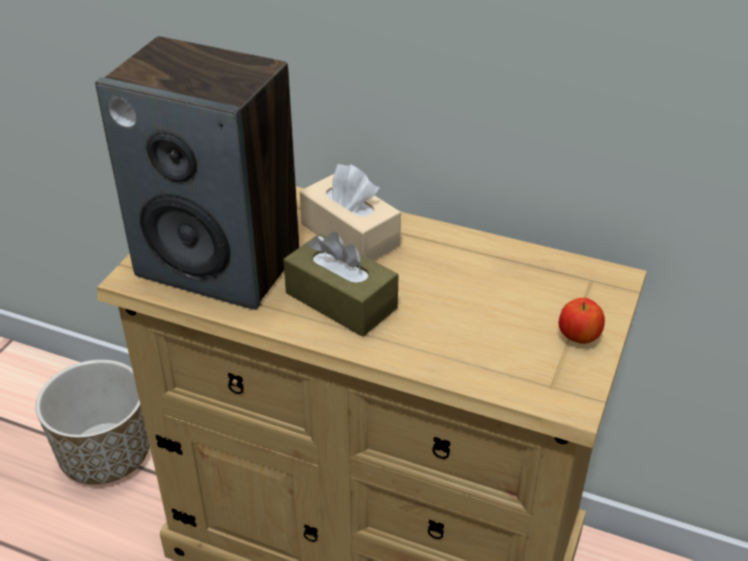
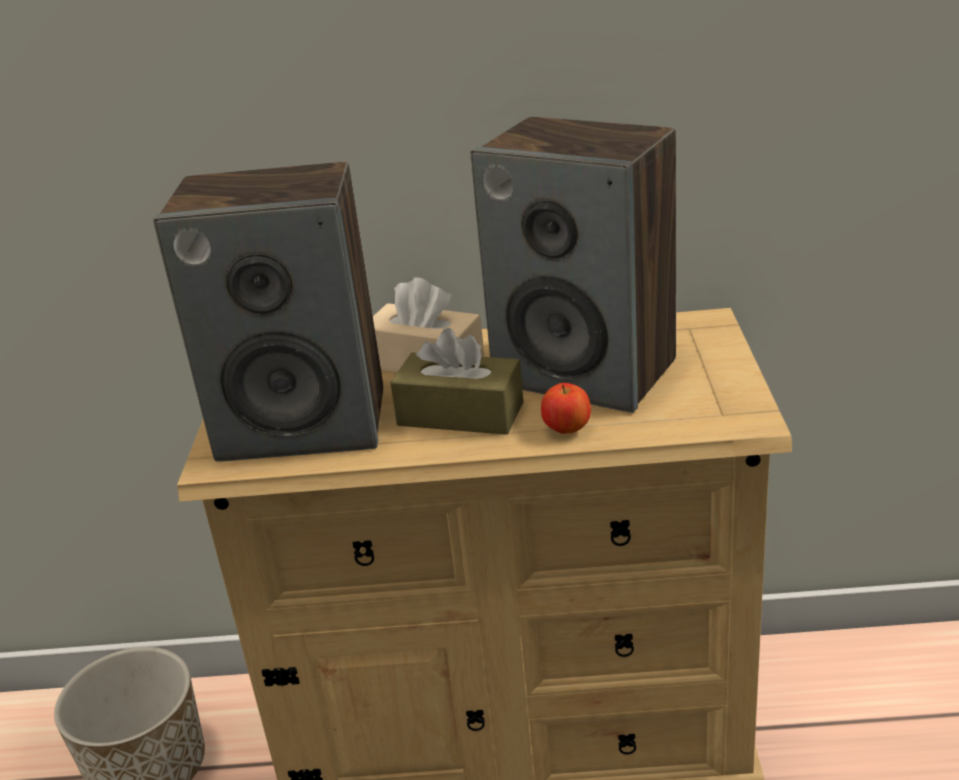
camera: 20 degrees left, 10 degrees down
apple [559,298,605,344] -> apple moved to [541,383,591,434]
none -> speaker [471,117,676,413]

